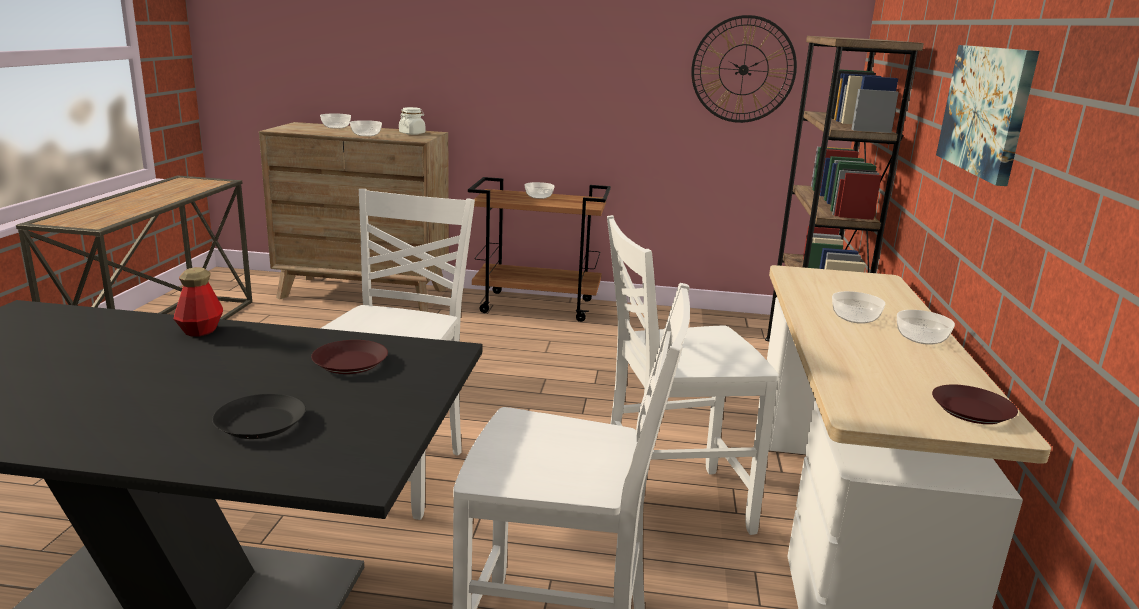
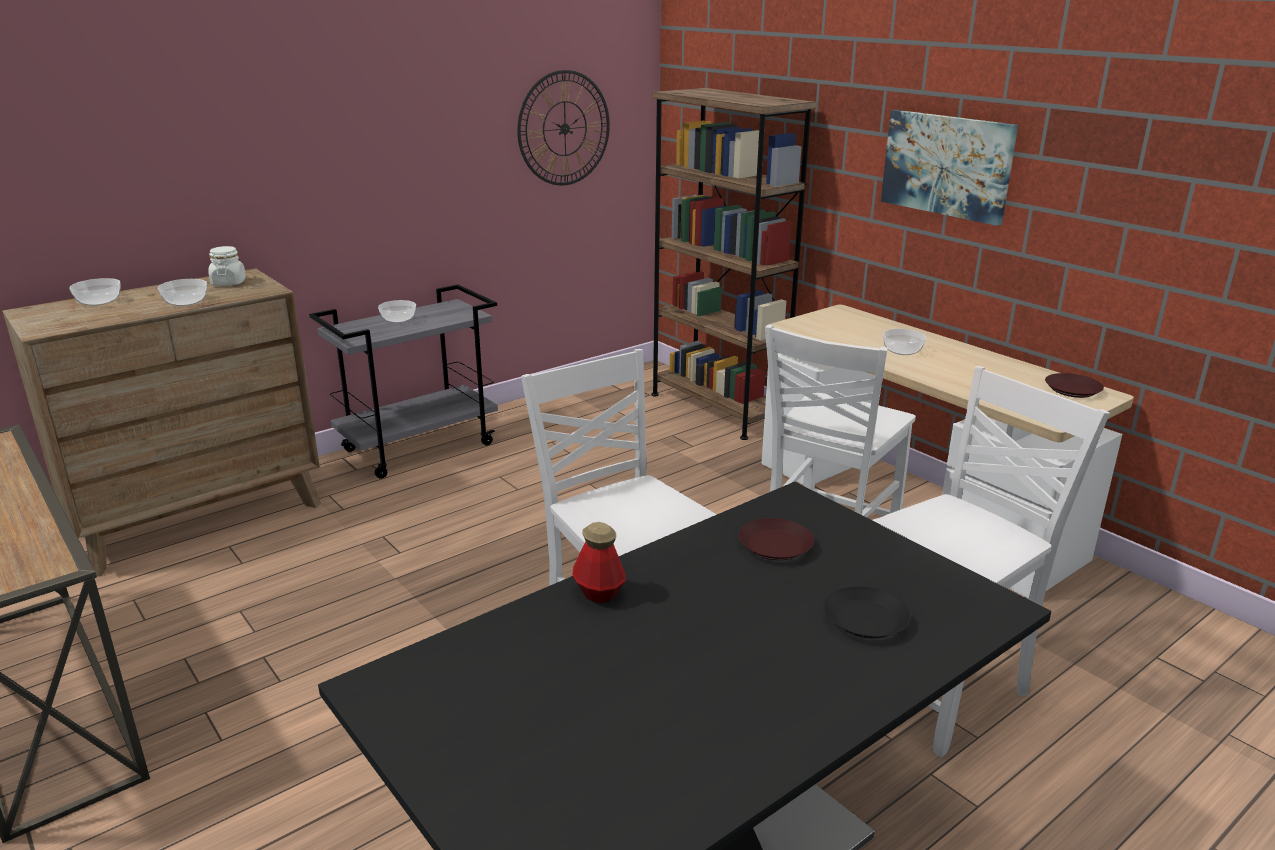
camera: 45 degrees left, 5 degrees up
brown cart [468,177,611,322] -> grey cart [309,285,498,479]
bowl [897,310,955,345] -> none

